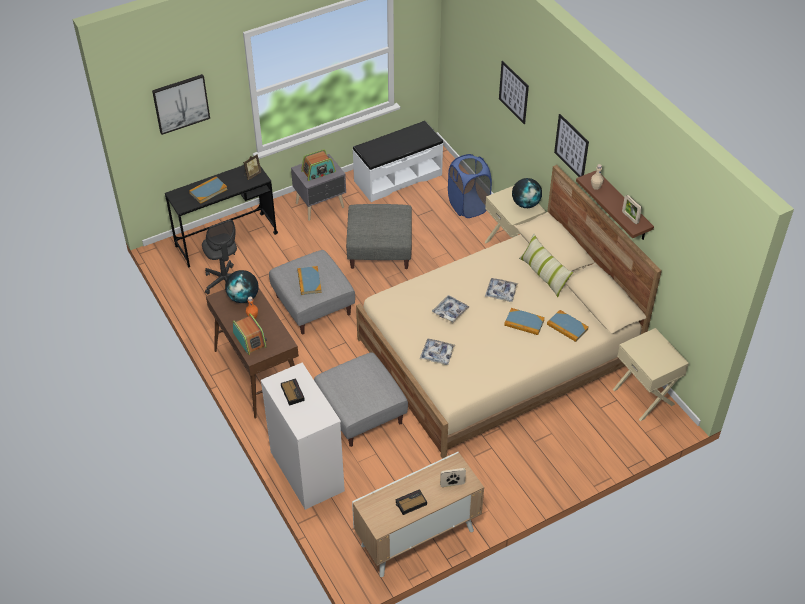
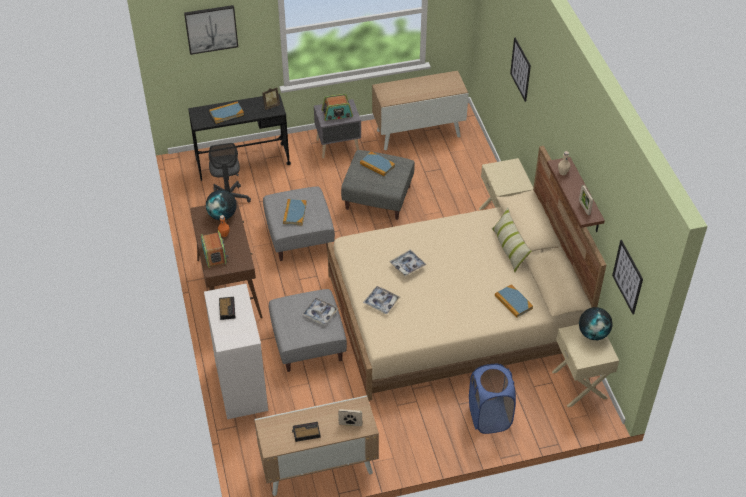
camera: 15 degrees right, 0 degrees up
white bench [352,121,443,202] -> cabinet [372,71,469,150]
blue laundry basket [448,154,492,218] -> blue laundry basket moved to [469,364,516,434]
tray [485,278,518,302] -> tray moved to [302,298,339,325]
book [504,308,545,335] -> book moved to [360,152,395,177]
globe [512,178,542,208] -> globe moved to [579,307,613,340]
picture [554,114,589,177] -> picture moved to [612,240,643,315]

